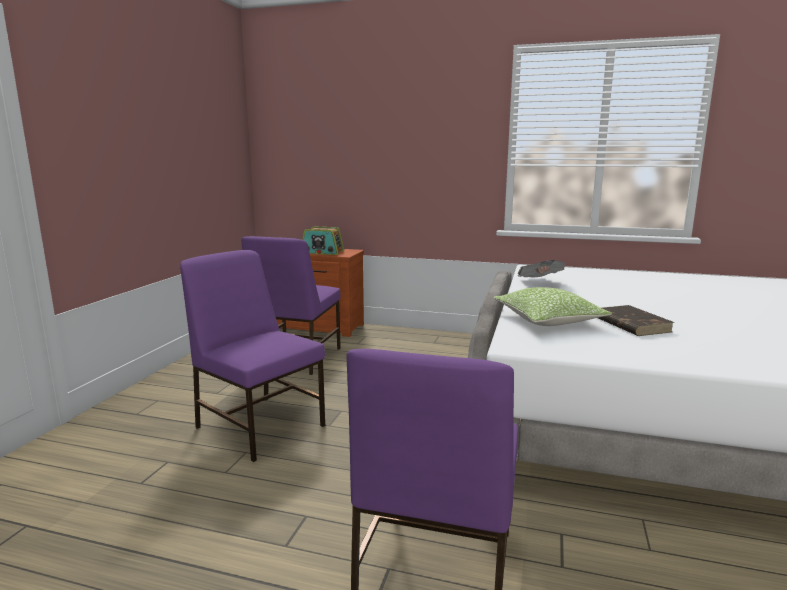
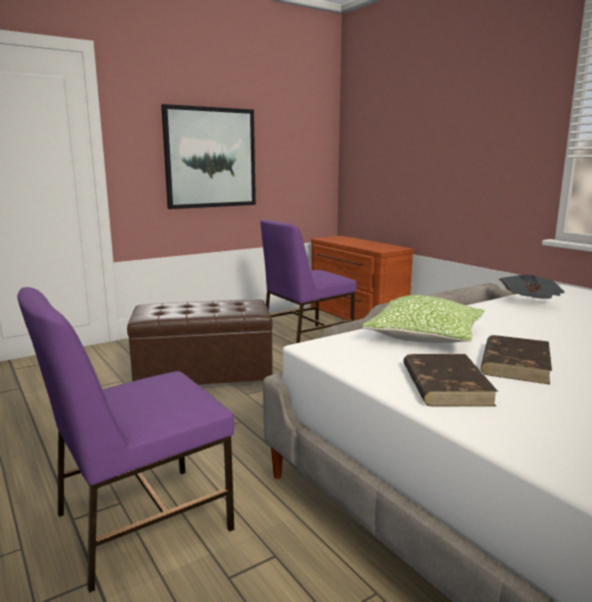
camera: 40 degrees right, 0 degrees up
purple chair [180,250,325,462] -> brown ottoman [127,299,273,385]
radio [303,227,344,255] -> none
none -> picture [161,104,256,209]
none -> brown book [403,354,498,407]

